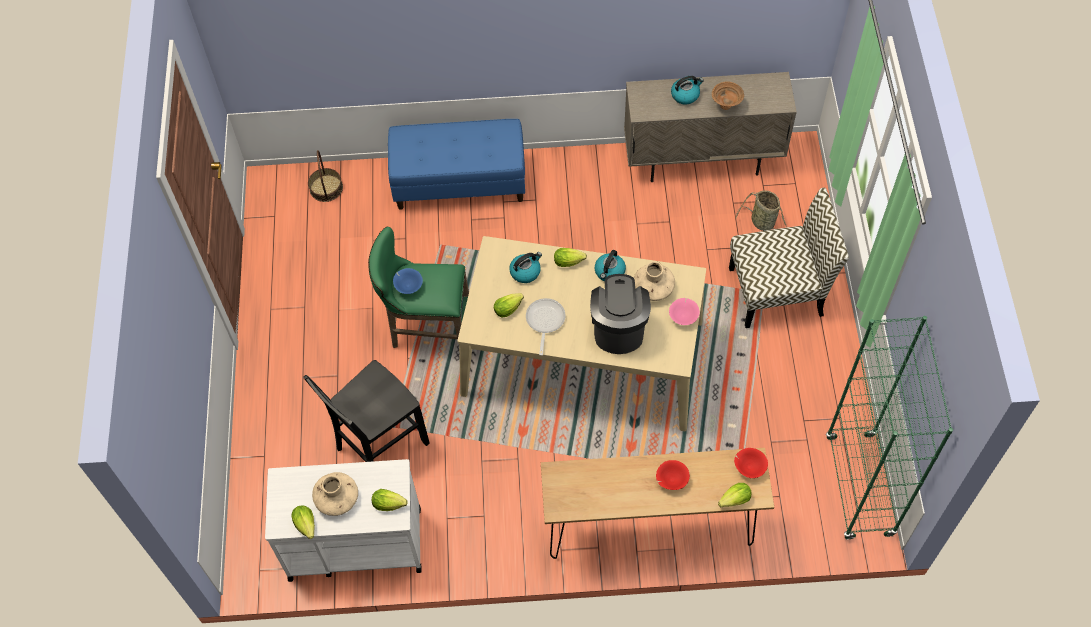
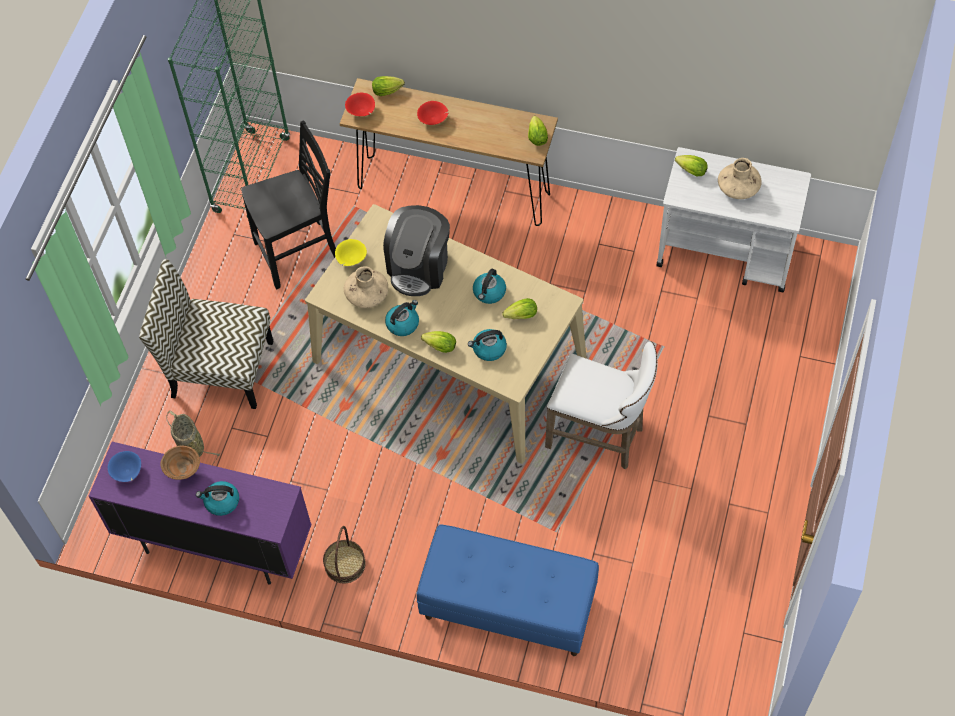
camera: 160 degrees left, 0 degrees up
lettuce [291,505,315,539] -> lettuce moved to [528,116,548,146]
black chair [303,360,429,462] -> black chair moved to [241,120,336,289]
basket [308,150,343,202] -> basket moved to [323,526,366,583]
green stool [368,226,469,348] -> white stool [545,341,658,469]
blue bowl [393,268,423,294] -> blue bowl moved to [108,451,141,482]
frying pan [526,298,565,356] -> kettle [473,269,506,304]
beige cabinet [624,72,797,182] -> purple cabinet [89,442,312,585]
pink bowl [669,298,700,325] -> yellow bowl [335,239,367,266]

